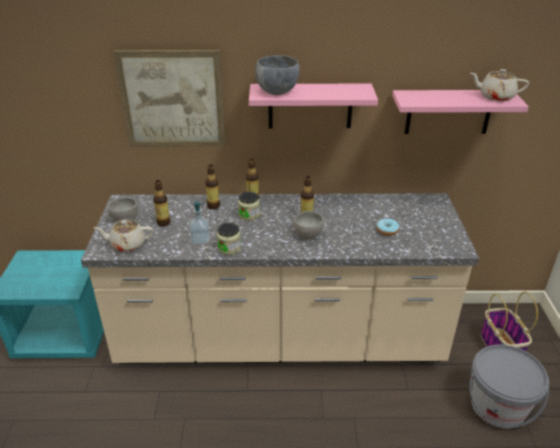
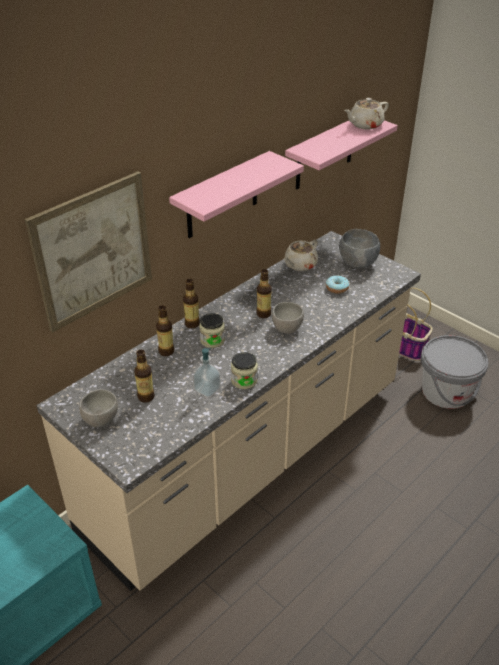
camera: 45 degrees left, 5 degrees up
beige teapot [94,219,154,252] -> beige teapot moved to [283,240,318,271]
grey bowl [255,55,300,95] -> grey bowl moved to [339,229,380,268]

